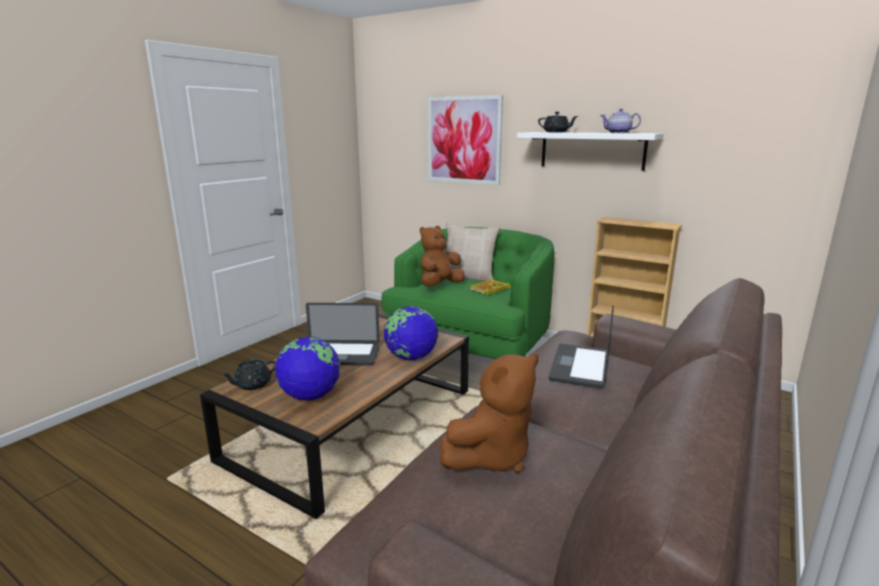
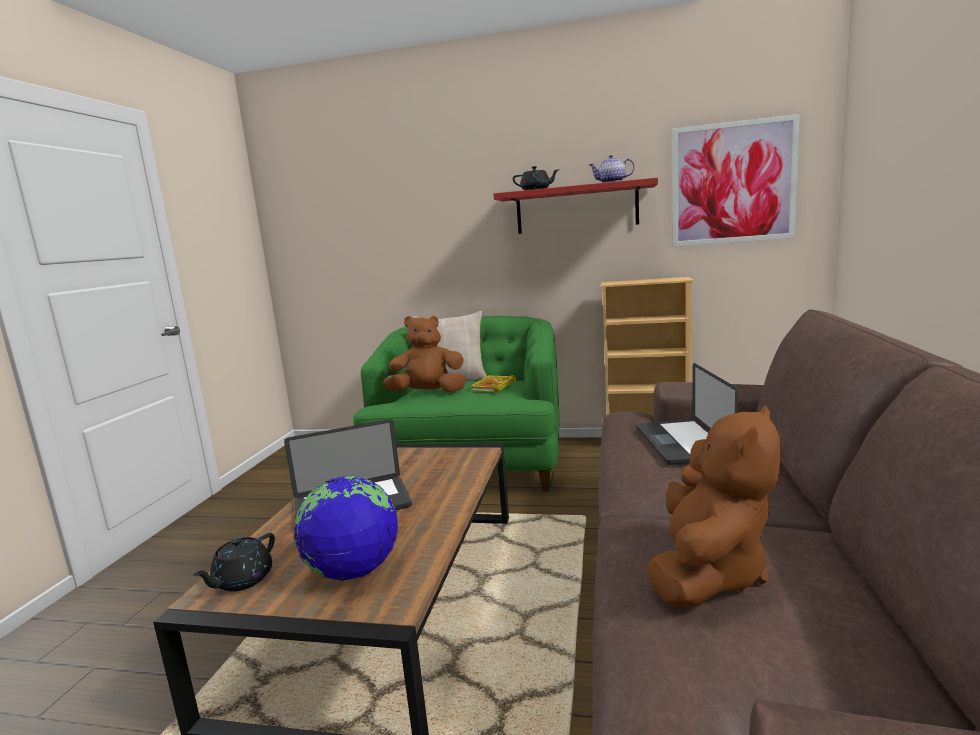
camera: 20 degrees left, 5 degrees down
globe [384,306,438,360] -> none
brown plush toy [420,226,465,286] -> brown plush toy turned 60 degrees clockwise [383,316,466,392]
picture [428,95,503,185] -> picture moved to [672,114,800,247]
white shelf [517,132,664,171] -> red shelf [494,178,658,234]

